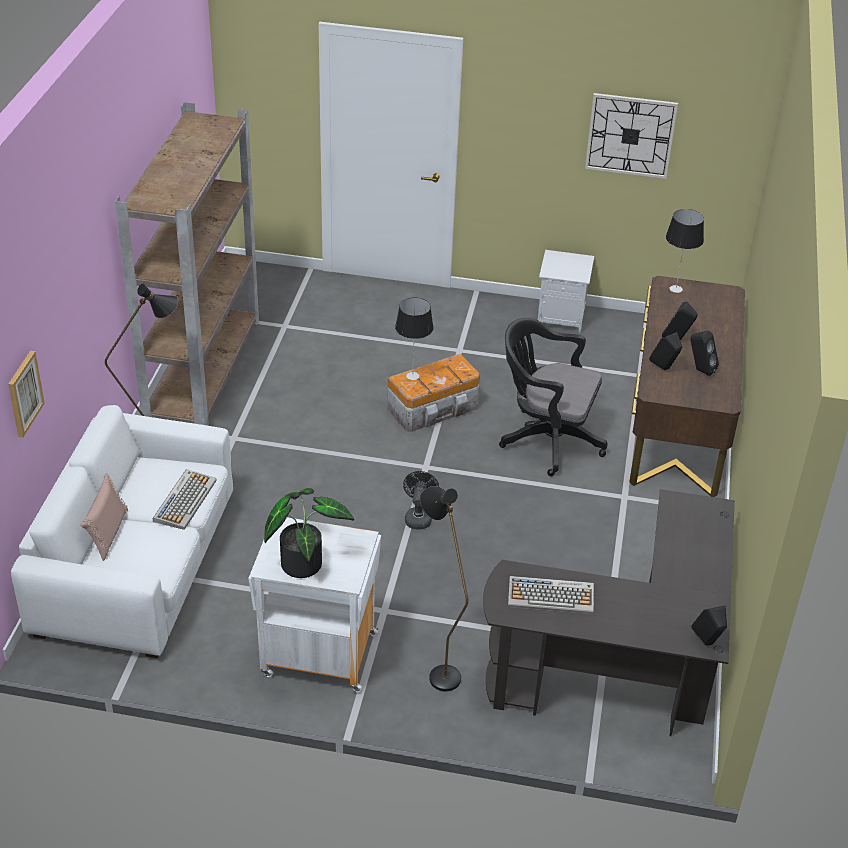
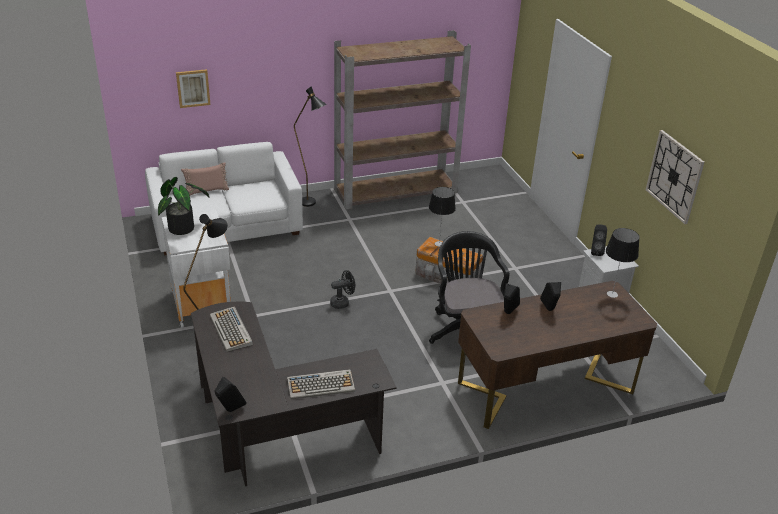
camera: 60 degrees right, 5 degrees down
keyboard [153,469,216,530] -> keyboard moved to [287,369,355,400]
black speaker [690,331,719,376] -> black speaker moved to [591,224,607,256]

